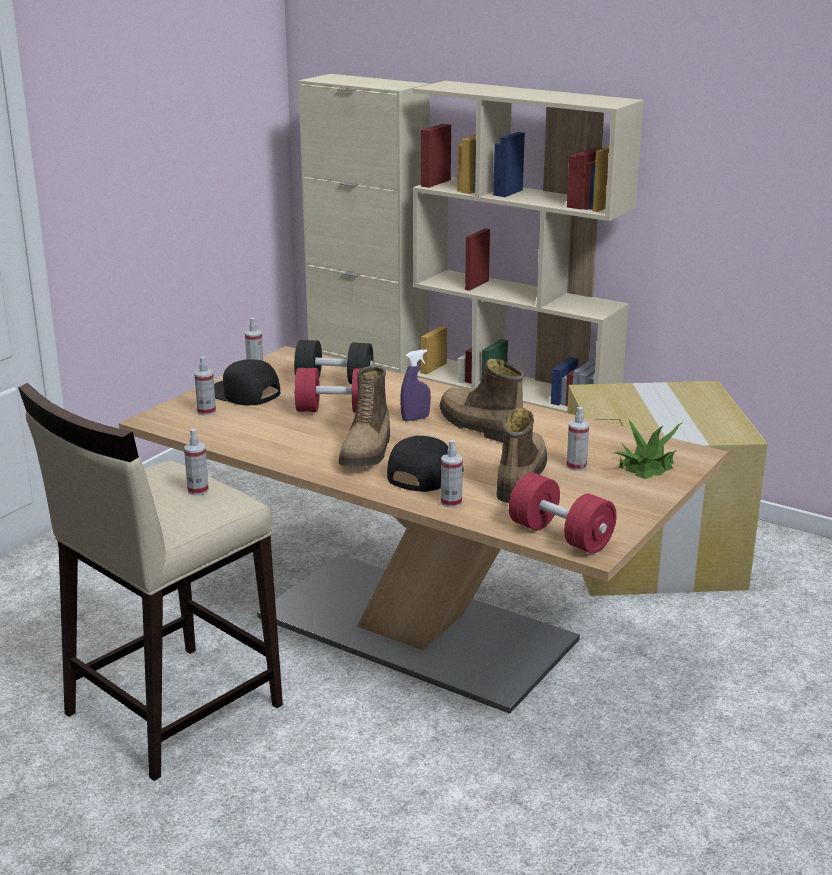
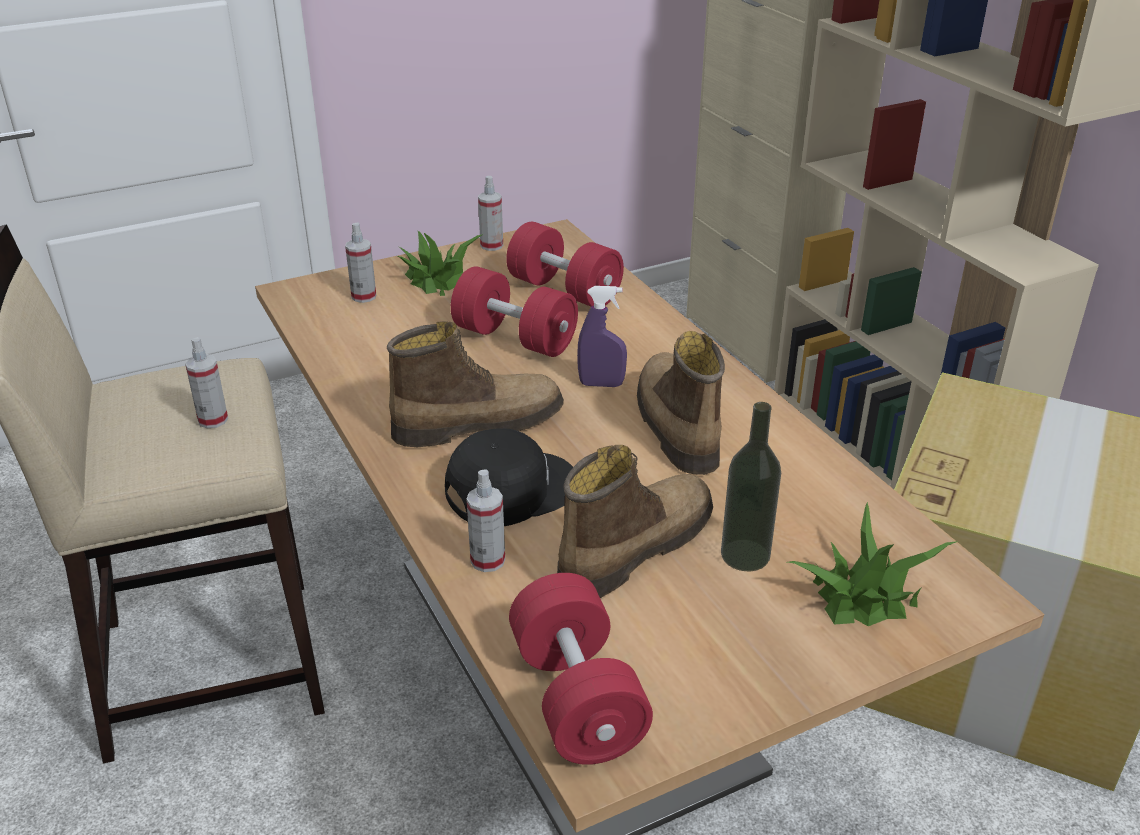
camera: 30 degrees right, 10 degrees up
black cap [214,359,280,405] -> potted plant [398,231,483,296]
black dumbbell [294,340,373,384] -> red dumbbell [506,221,624,306]
boot [339,366,390,467] -> boot turned 150 degrees counterclockwise [387,321,564,447]
spray bottle [567,407,589,471] -> bottle [721,402,781,571]

